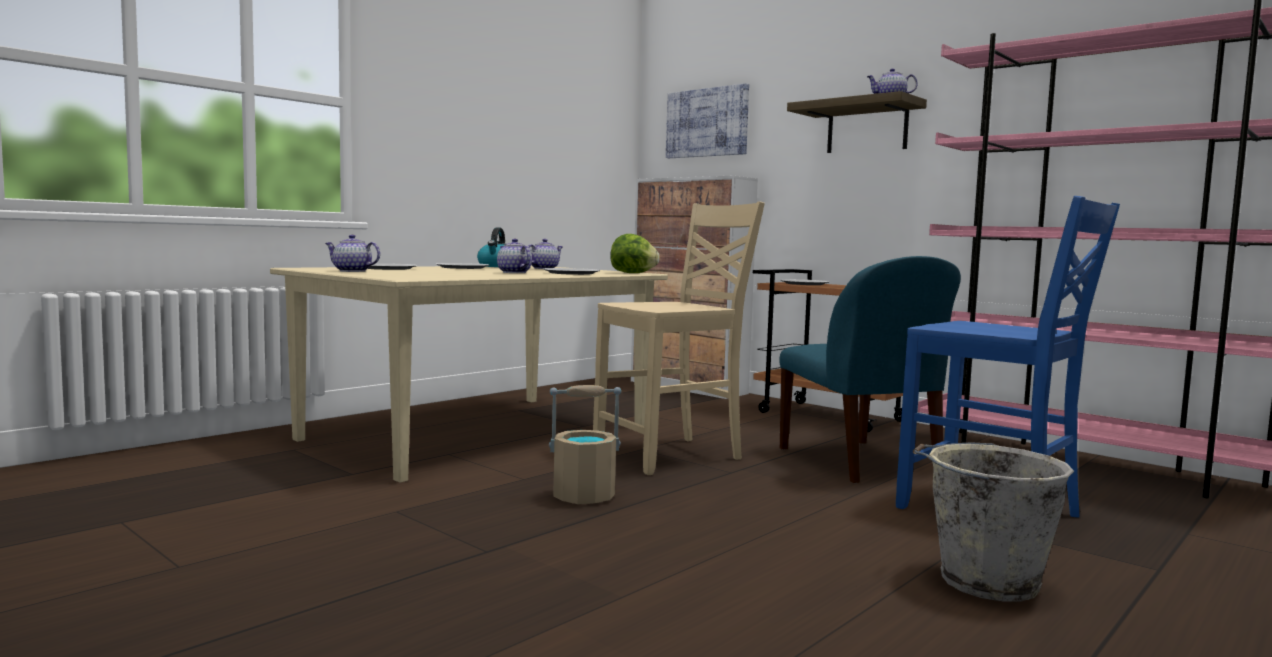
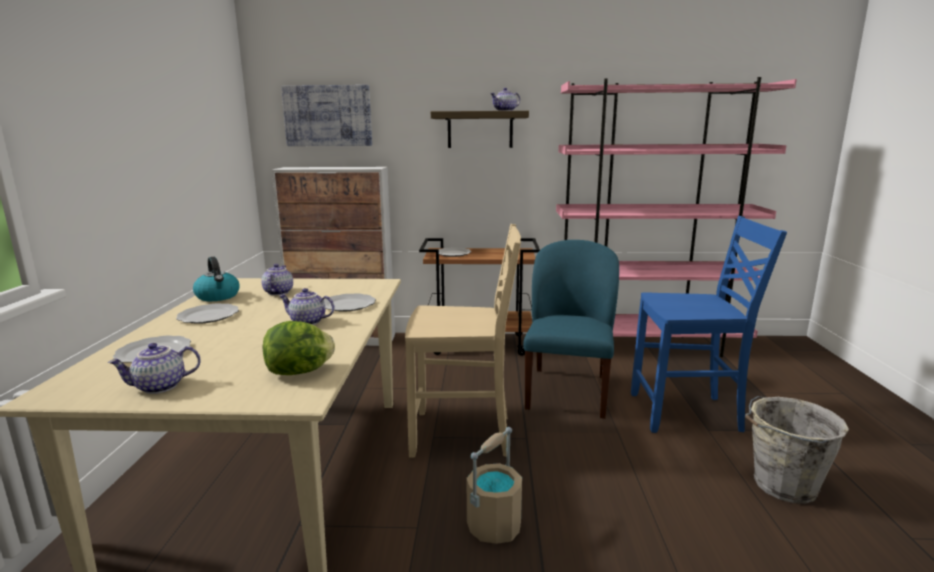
camera: 40 degrees left, 10 degrees up
beige chair [593,201,765,475] -> beige chair turned 75 degrees clockwise [405,224,521,458]
lettuce [610,234,660,273] -> lettuce moved to [263,321,335,375]
blue chair [779,256,961,483] -> blue chair turned 105 degrees counterclockwise [523,240,619,419]

